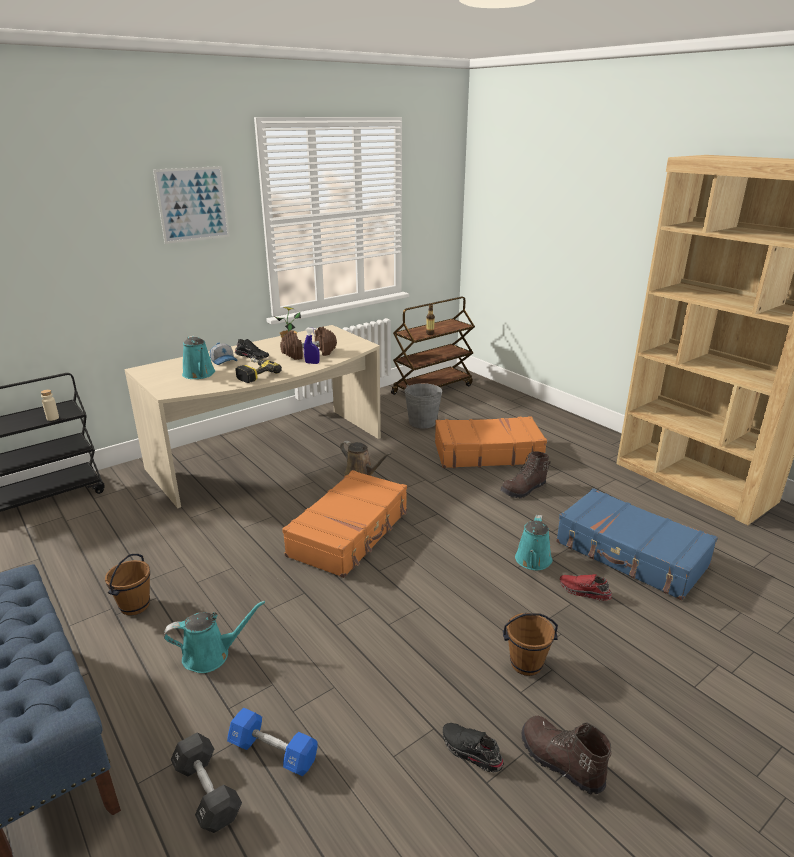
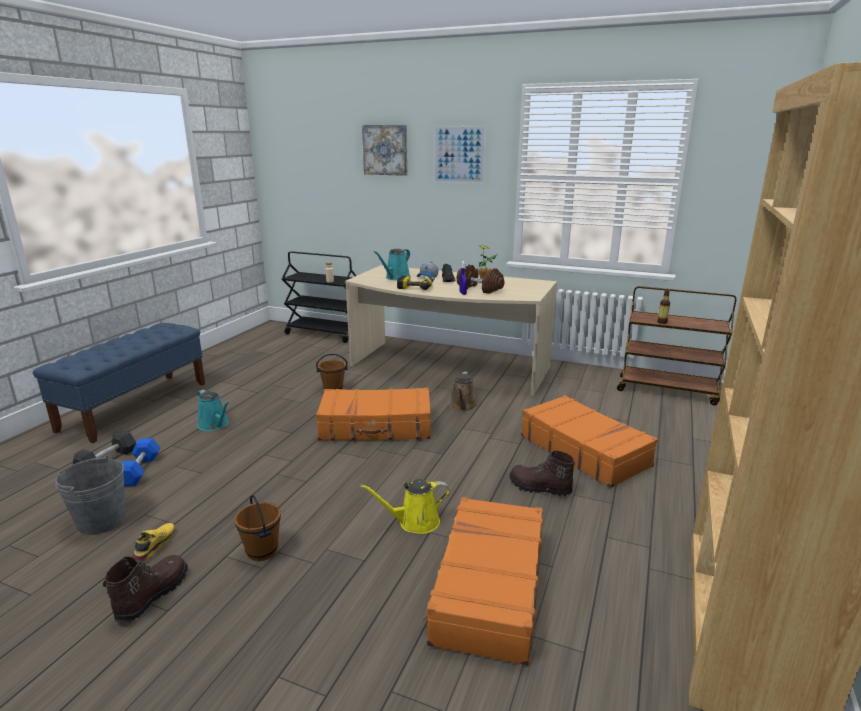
camera: 60 degrees right, 5 degrees down
brown bucket [105,554,150,615] -> brown bucket moved to [316,354,348,390]
grey bucket [404,383,442,428] -> grey bucket moved to [55,456,126,535]
black shoe [443,723,504,772] -> yellow shoe [133,523,175,562]
turquoise watering can [515,515,553,570] -> yellow watering can [361,479,450,534]
blue suitcase [556,488,718,601] -> orange suitcase [423,497,543,665]
red shoe [560,574,612,601] -> none
none -> picture [362,125,407,176]

